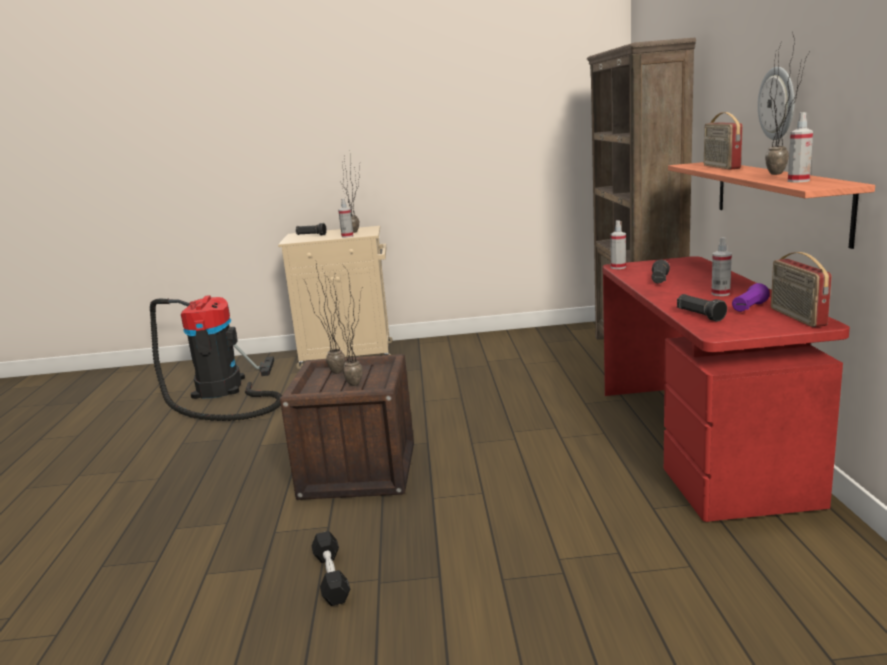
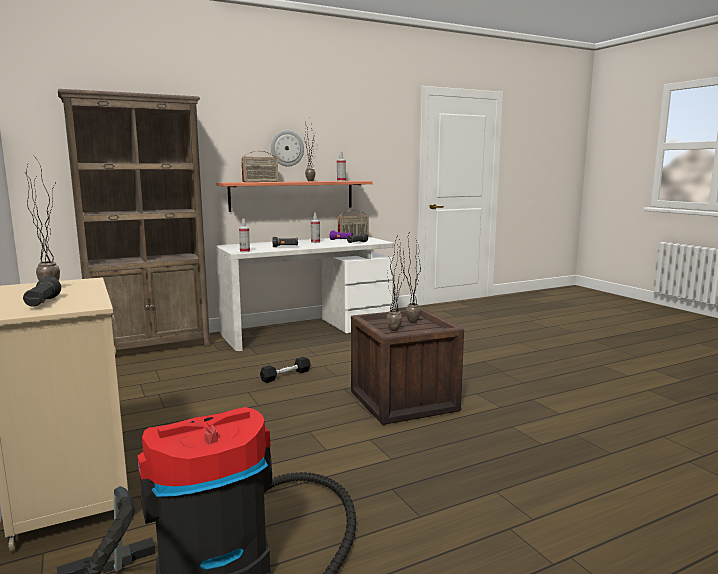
camera: 115 degrees left, 5 degrees down
black dumbbell [312,531,350,606] -> black dumbbell moved to [260,357,311,383]
spray bottle [338,198,354,238] -> none
red desk [603,256,850,522] -> white desk [216,237,394,351]

